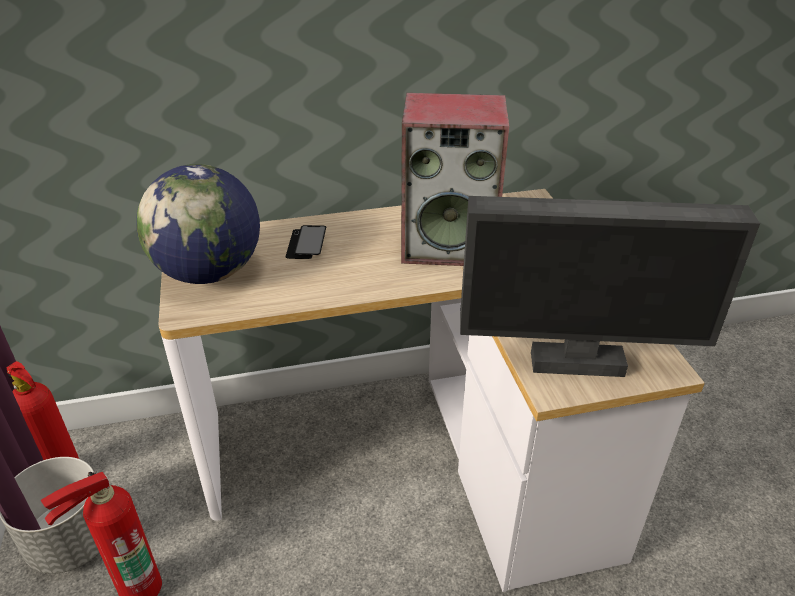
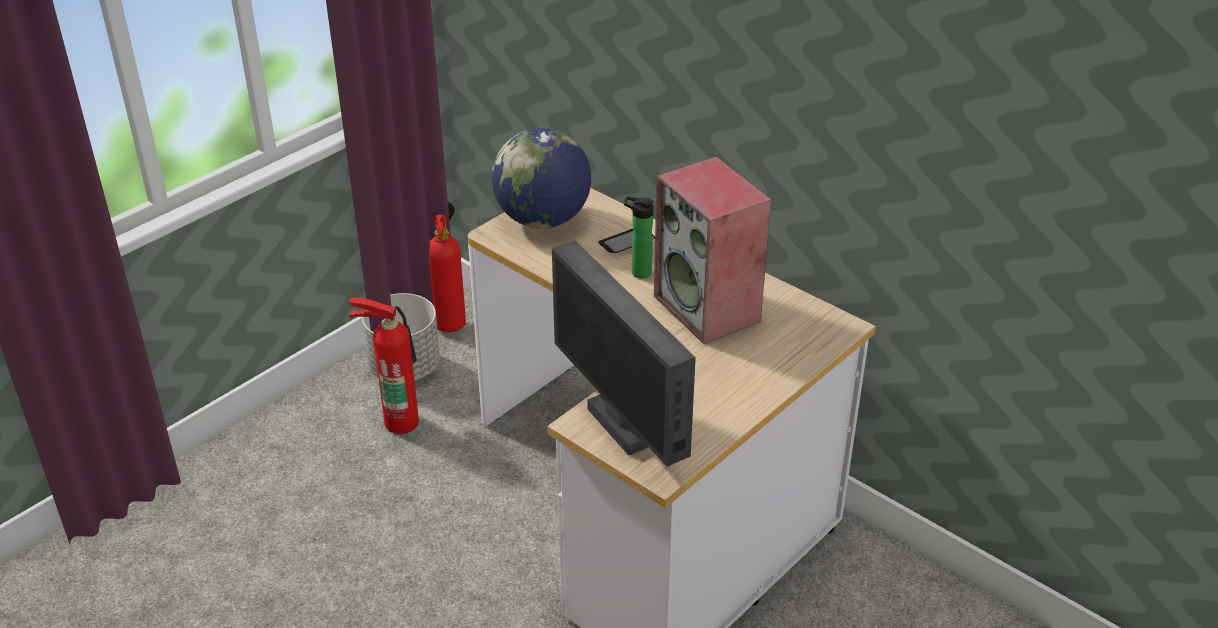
camera: 55 degrees right, 0 degrees up
none -> bottle [624,196,654,278]

